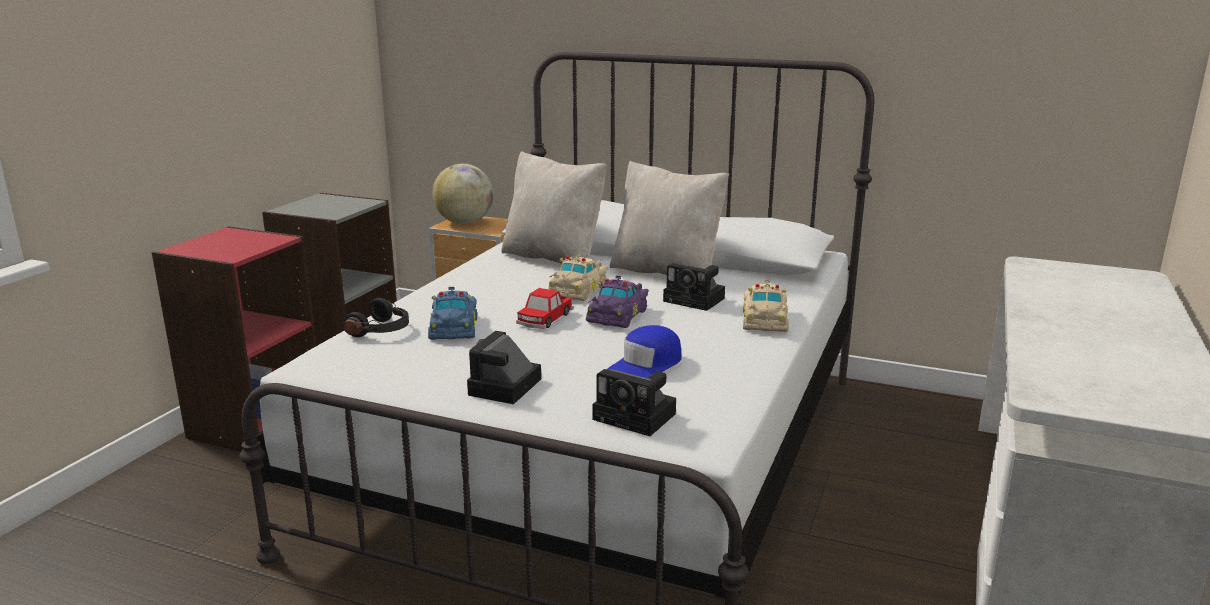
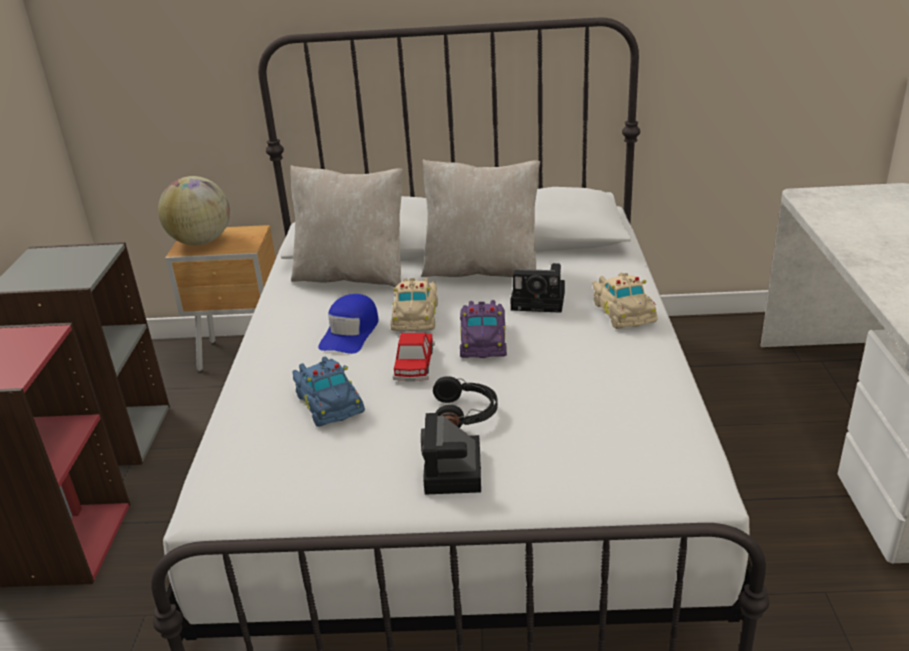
camera: 20 degrees left, 10 degrees up
black headphones [344,298,409,337] -> black headphones moved to [433,376,498,428]
camera [592,369,676,436] -> none
blue cap [607,325,682,378] -> blue cap moved to [318,294,379,354]

